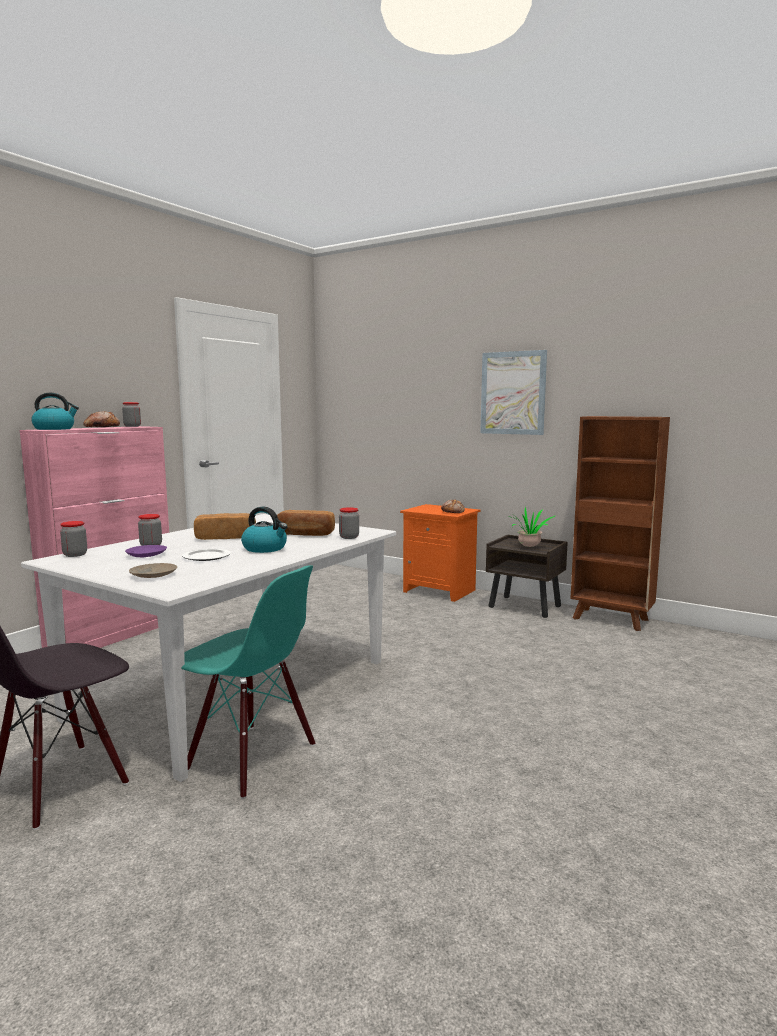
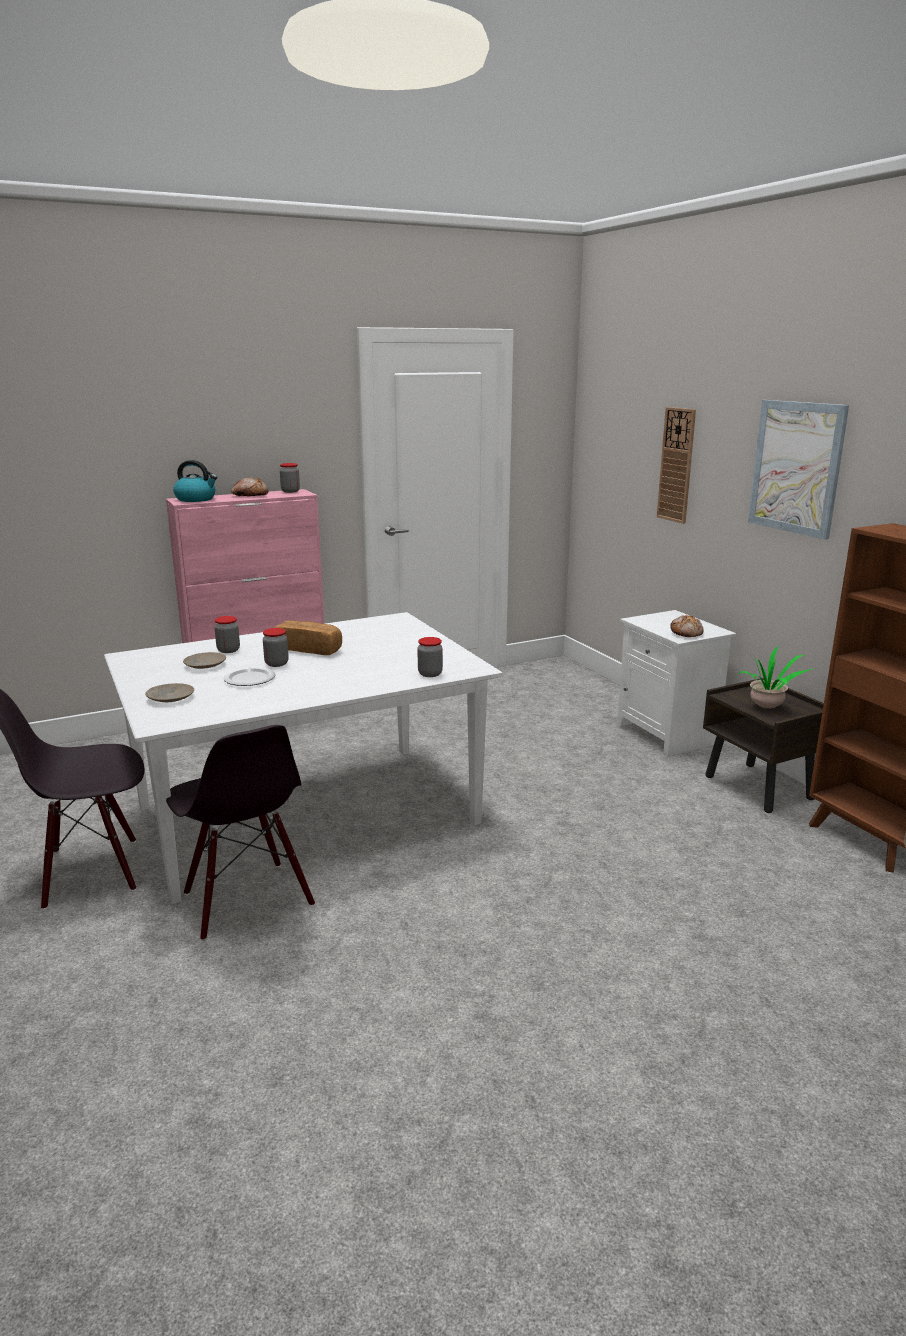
camera: 30 degrees right, 10 degrees up
jar [60,521,87,557] -> jar moved to [263,628,289,667]
purple plate [125,545,167,557] -> beige plate [183,652,226,669]
turquoise chair [181,565,315,799] -> black chair [166,725,315,941]
kettle [241,507,288,553] -> none
bread [277,510,335,536] -> none
orange nightstand [400,504,481,602] -> white nightstand [617,610,737,756]
none -> wall clock [657,407,696,524]

